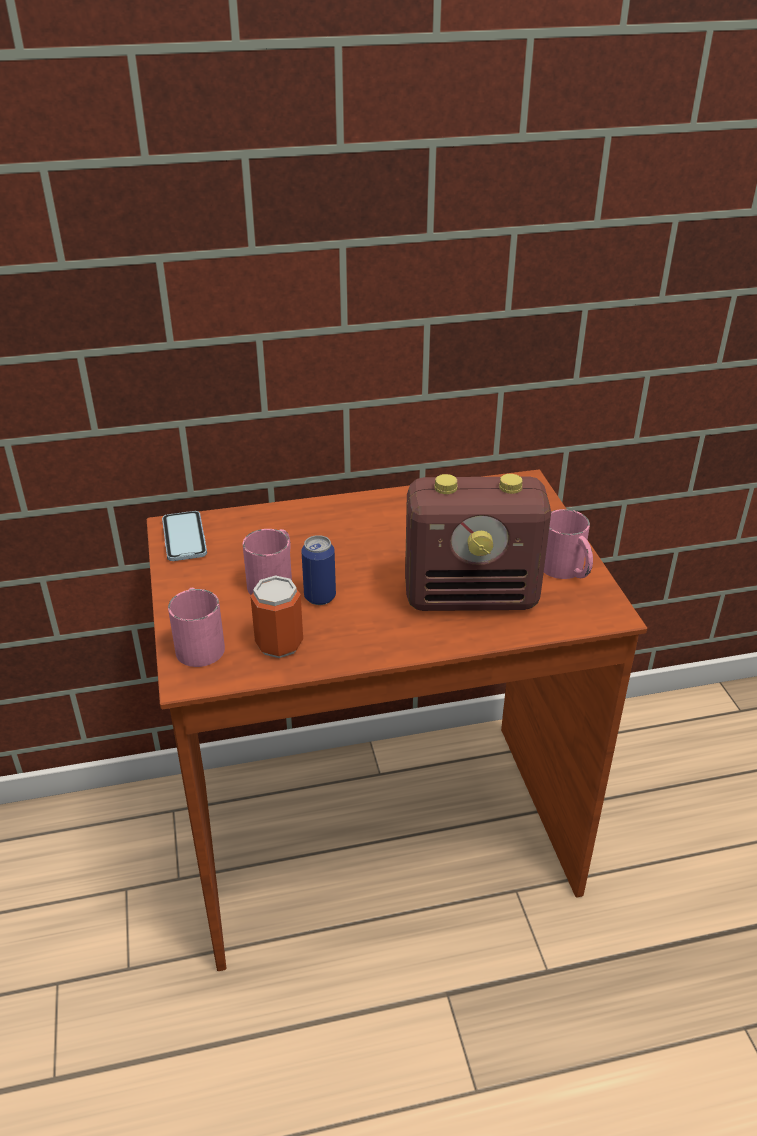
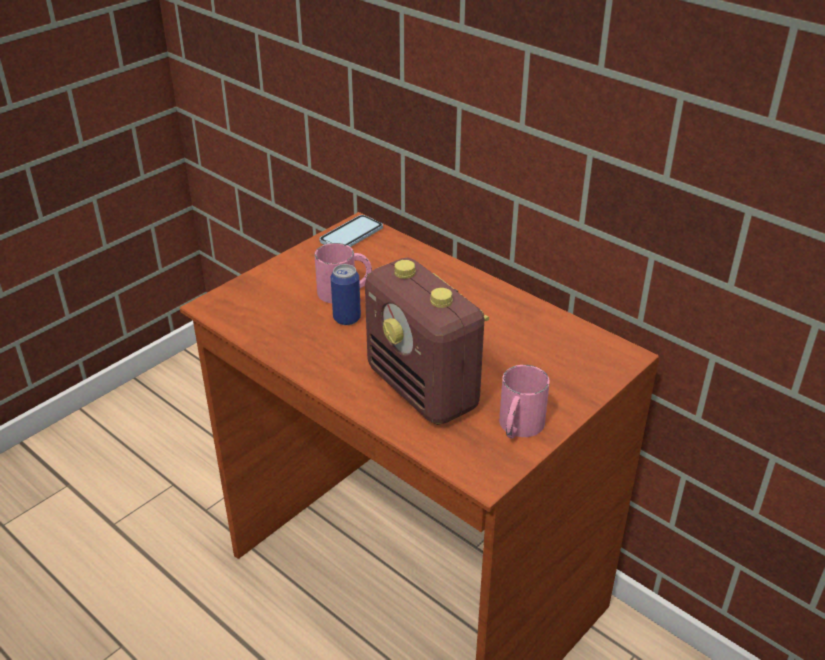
camera: 55 degrees right, 0 degrees up
pink mug [168,588,225,667] -> none
can [250,575,303,658] -> none

